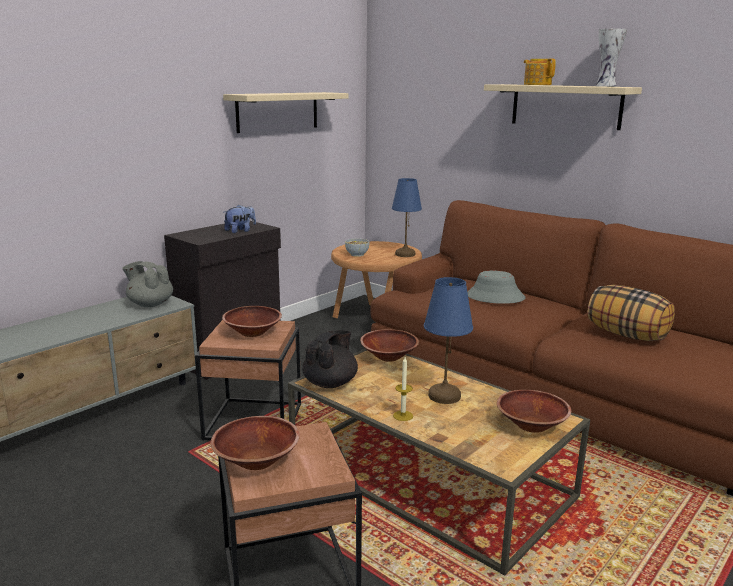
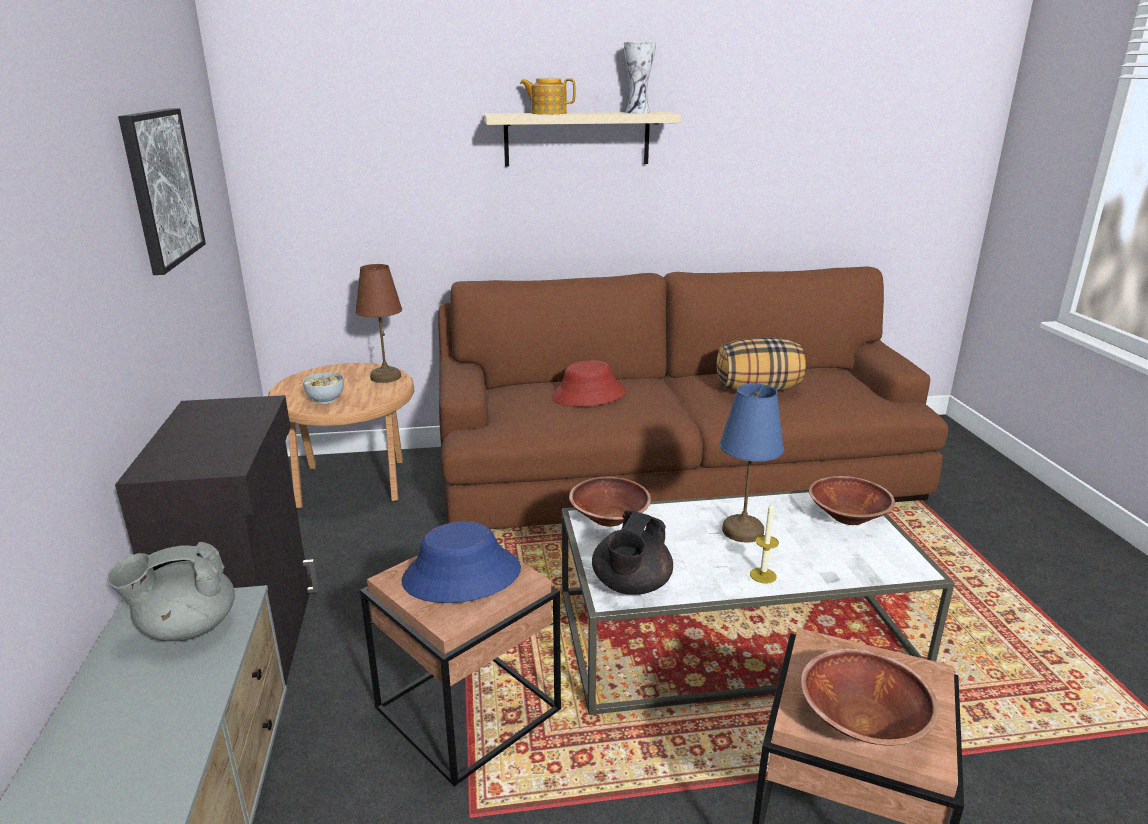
camera: 50 degrees left, 5 degrees up
brown bowl [222,306,282,337] -> blue hat [402,521,521,603]
beige shelf [223,92,348,133] -> picture [118,108,206,275]
plush toy [224,204,256,233] -> none
brown coffee table [288,349,590,576] -> white coffee table [562,490,955,715]
black teapot [302,330,358,388] -> black teapot turned 135 degrees counterclockwise [592,510,673,595]
blue table lamp [392,178,422,257] -> brown table lamp [355,264,402,383]
grey hat [468,271,525,304] -> red hat [551,360,626,407]

